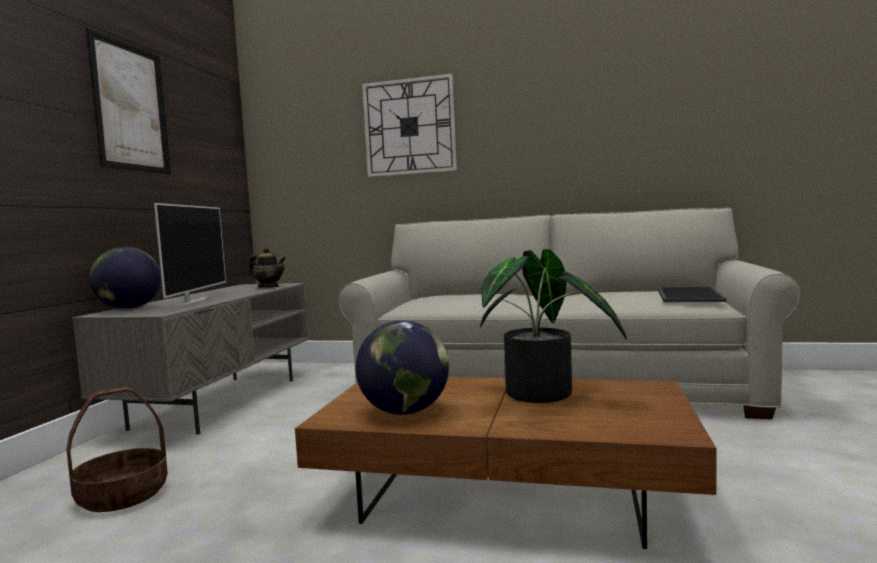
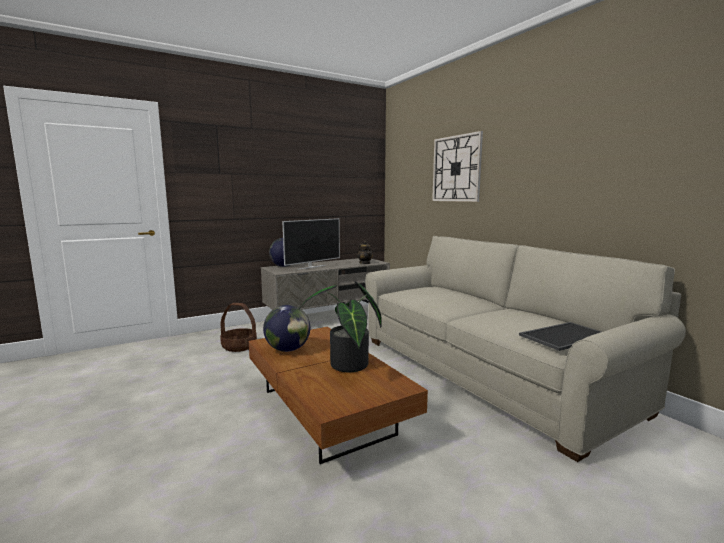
camera: 45 degrees right, 5 degrees up
picture [85,27,171,175] -> none

